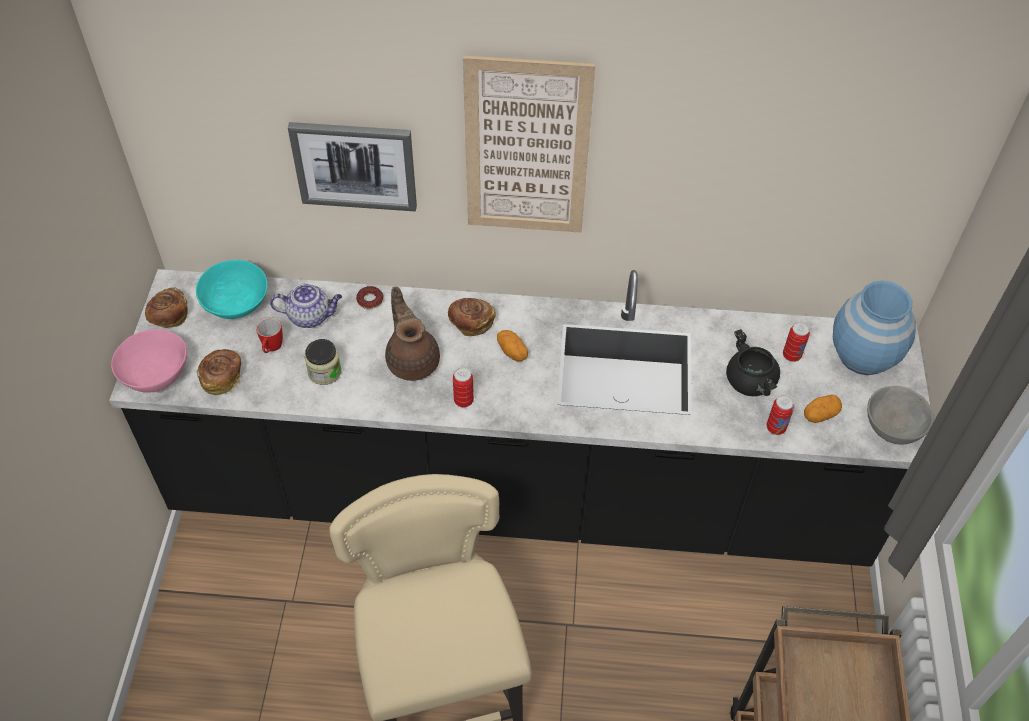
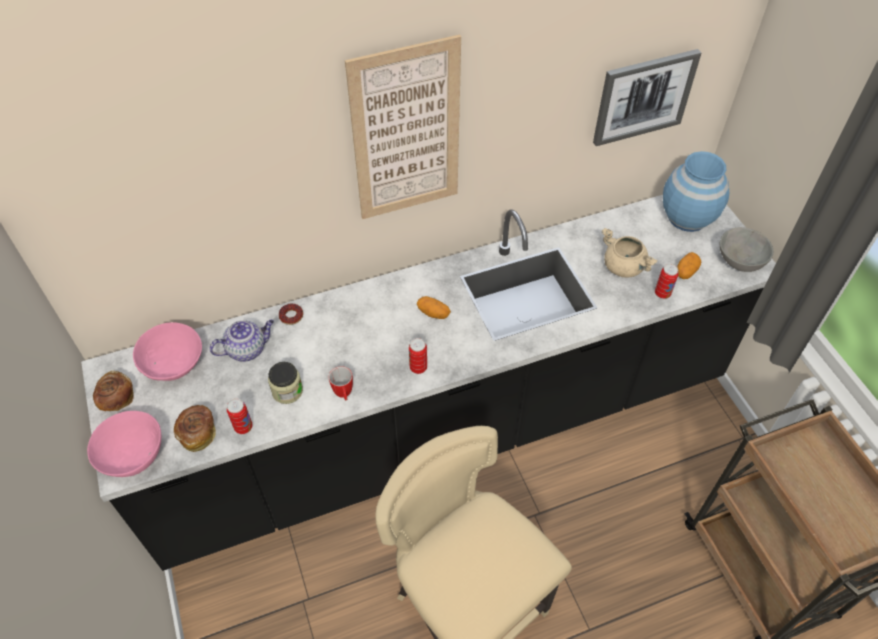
camera: 25 degrees left, 0 degrees up
turquoise bowl [196,260,268,319] -> pink bowl [133,322,202,381]
mug [256,317,283,353] -> mug moved to [329,366,353,400]
picture [288,122,417,211] -> picture moved to [593,49,702,146]
brown teapot [385,287,440,381] -> none
bread [448,298,496,336] -> none
black cooking pot [726,329,780,396] -> beige cooking pot [602,228,658,278]
can [783,322,810,362] -> can moved to [227,398,252,434]

